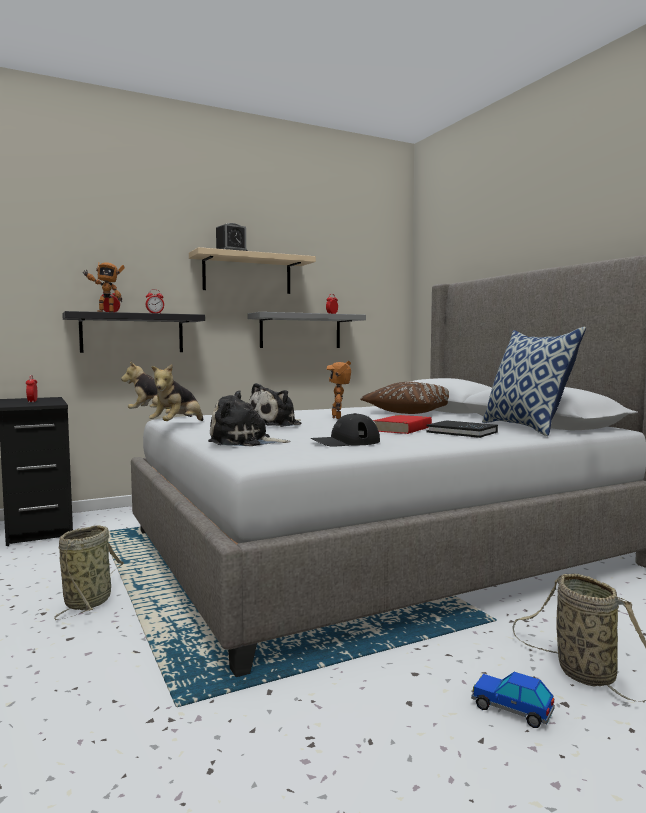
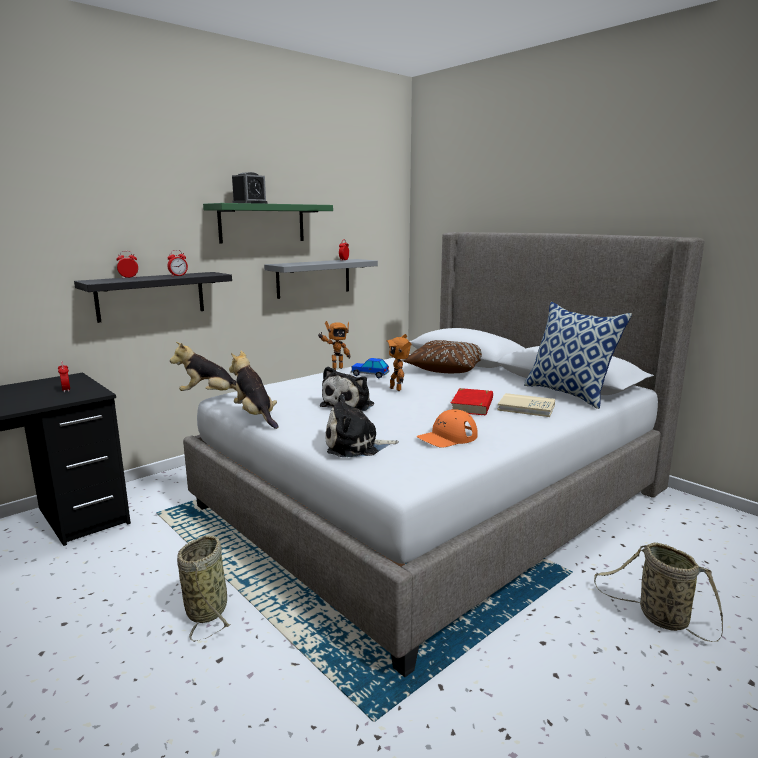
camera: 15 degrees left, 10 degrees up
toy robot [82,262,125,312] -> toy robot moved to [318,321,350,370]
plush toy [149,364,204,421] -> plush toy turned 135 degrees clockwise [229,351,278,429]
beige shelf [189,247,316,294] -> green shelf [203,203,333,243]
black cap [311,413,380,447] -> orange cap [417,409,478,448]
black book [426,420,498,438] -> beige book [497,393,555,417]
toy car [471,672,555,728] -> toy car moved to [351,358,389,378]

